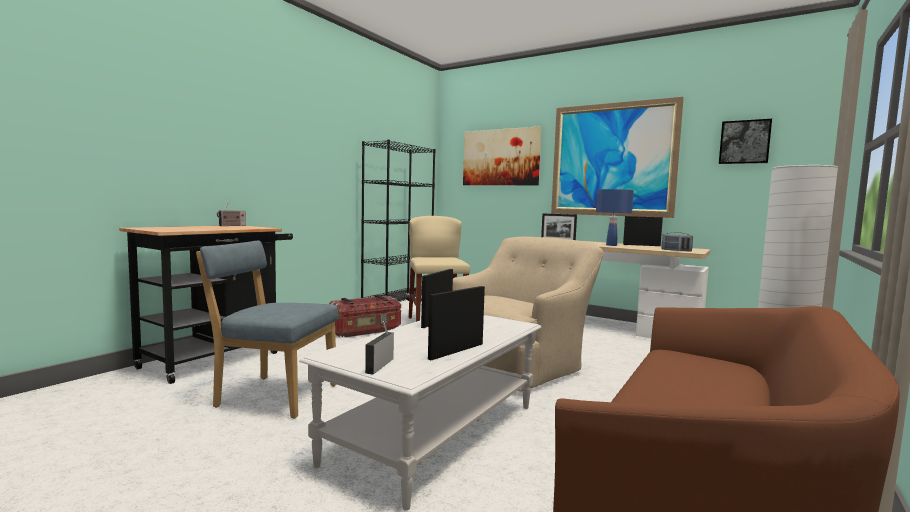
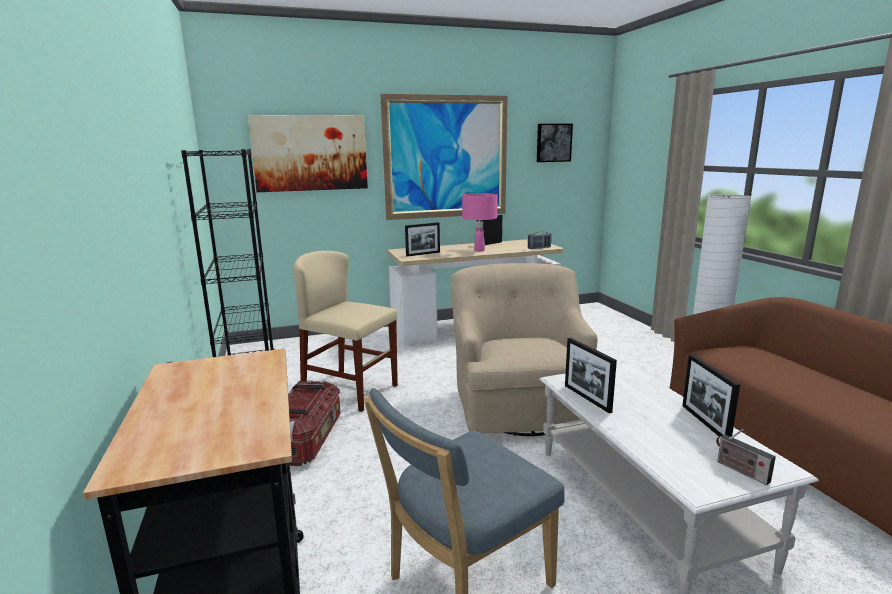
camera: 50 degrees left, 10 degrees up
radio [217,202,246,226] -> none
blue table lamp [596,189,634,246] -> pink table lamp [462,193,498,252]

